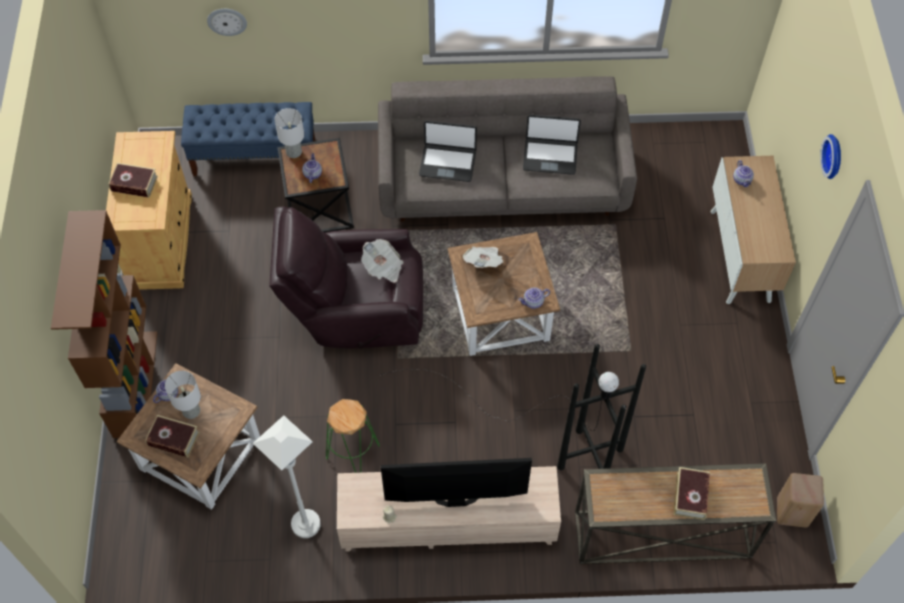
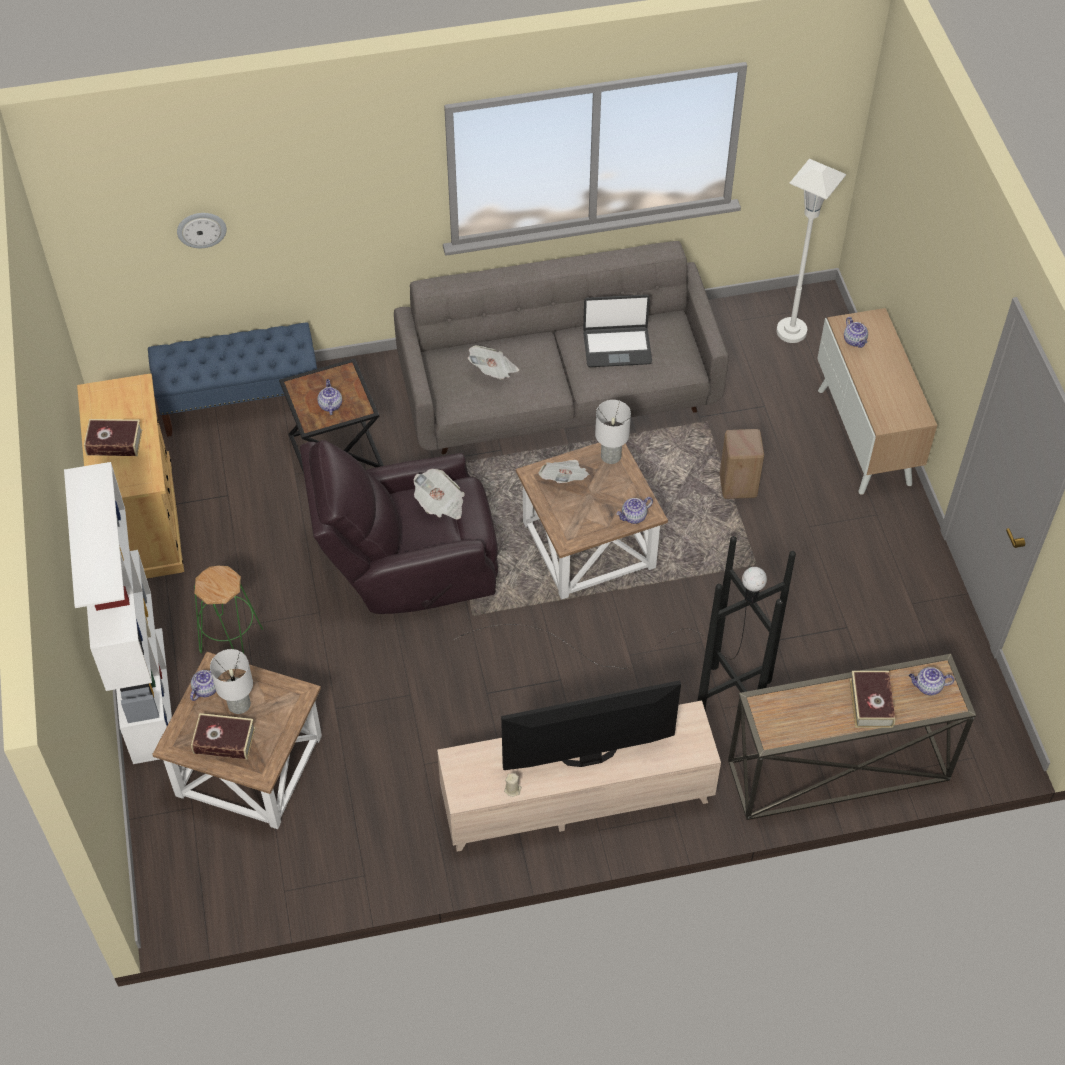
camera: 10 degrees left, 5 degrees down
brown bookcase [51,210,157,438] -> white bookcase [64,462,172,764]
white floor lamp [253,415,321,538] -> white floor lamp moved to [777,159,846,343]
white table lamp [275,108,304,158] -> white table lamp moved to [595,400,631,464]
green stool [326,399,380,473] -> green stool moved to [194,566,263,653]
laptop [419,120,477,182] -> newspaper [468,345,519,380]
beige stool [777,473,824,528] -> beige stool moved to [720,429,764,499]
wall clock [820,134,841,179] -> none
none -> teapot [909,667,954,695]

